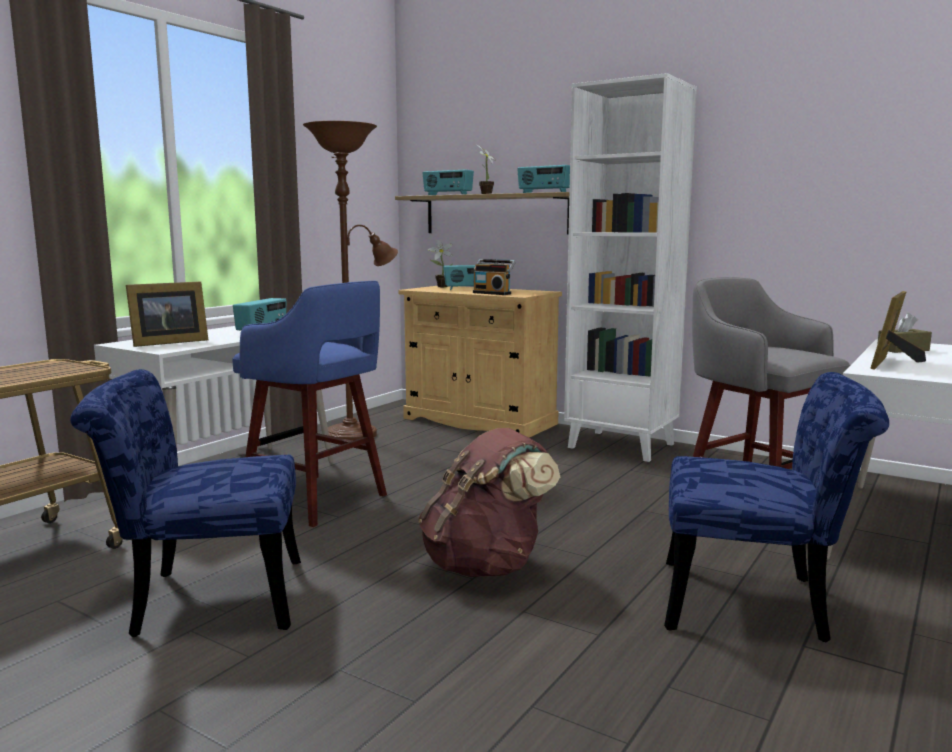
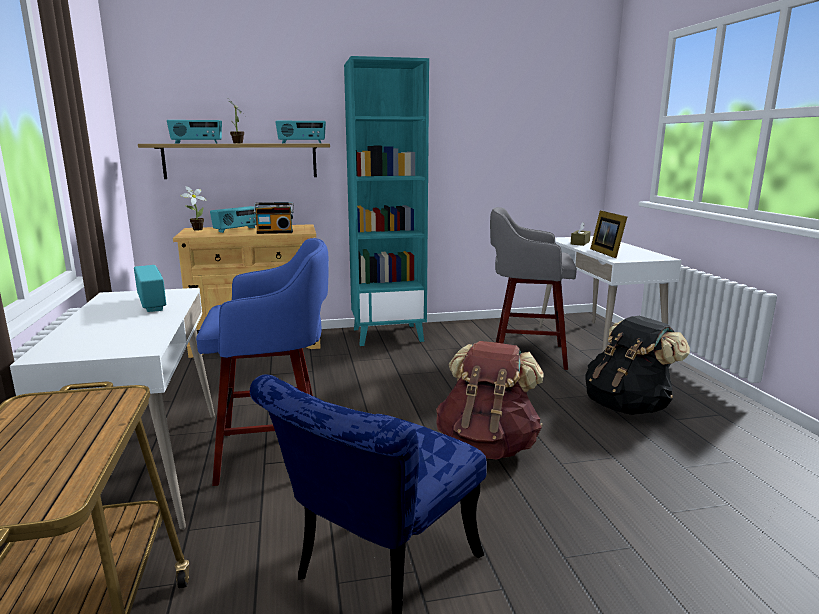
camera: 45 degrees left, 5 degrees up
picture frame [126,281,208,347] -> none
brown floor lamp [303,121,398,441] -> none
white bookcase [564,73,697,462] -> turquoise bookcase [344,56,429,346]
blue chair [664,372,889,642] -> black backpack [585,316,690,415]

